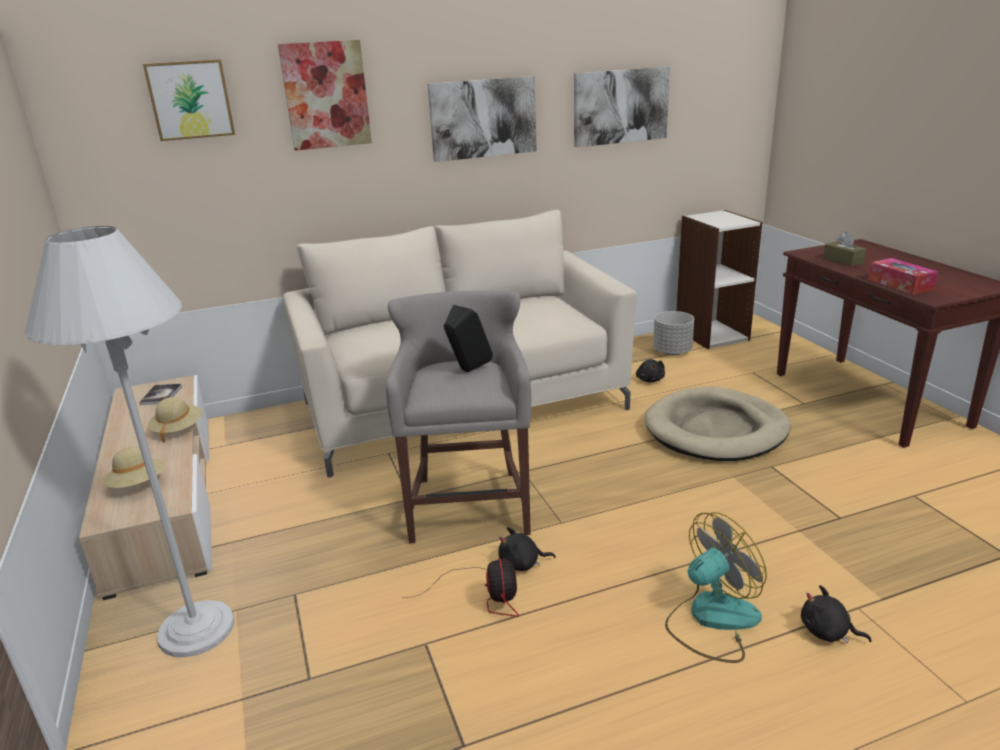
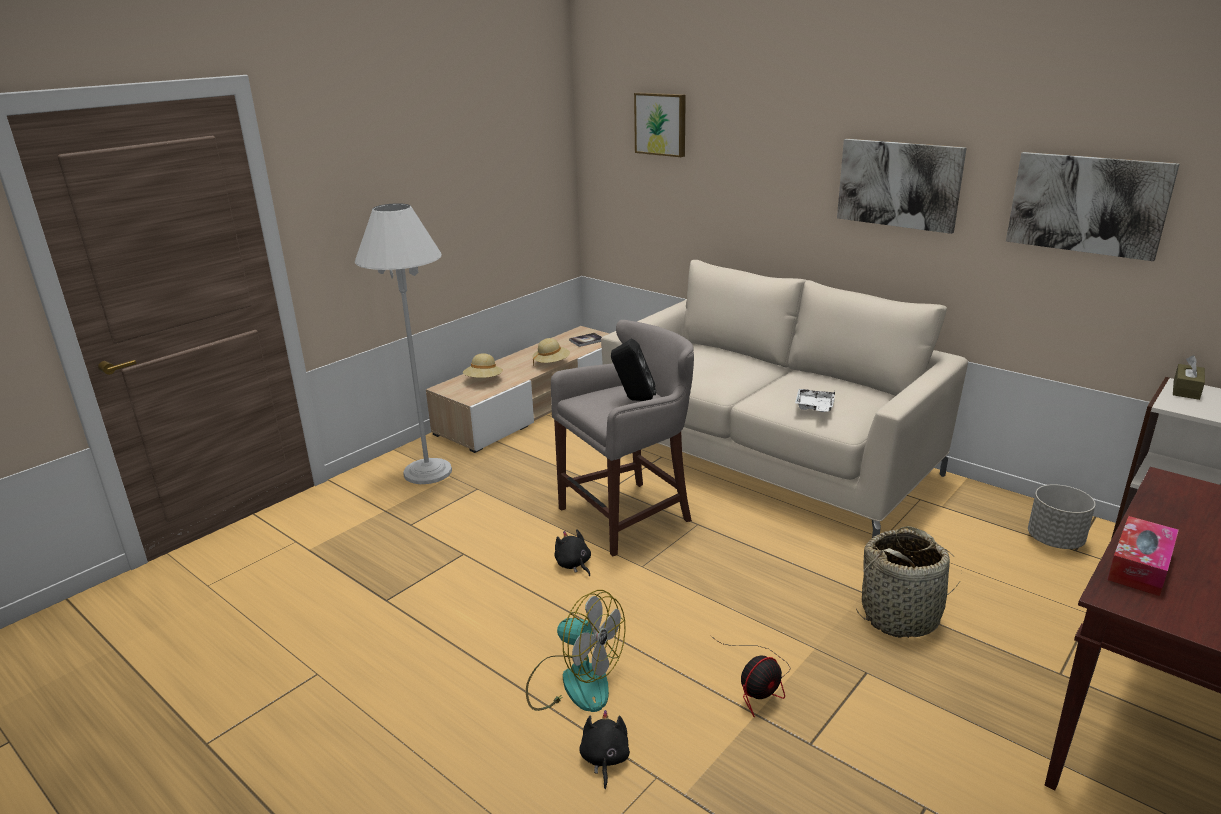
camera: 60 degrees right, 0 degrees up
picture [278,40,372,151] -> none
fan [405,558,519,617] -> fan moved to [710,635,790,717]
black plush toy [636,359,665,383] -> none
beige dog bed [644,387,791,461] -> basket [856,526,960,638]
brown tissue box [823,232,866,266] -> brown tissue box moved to [1173,355,1205,400]
none -> white tray [795,389,835,412]

